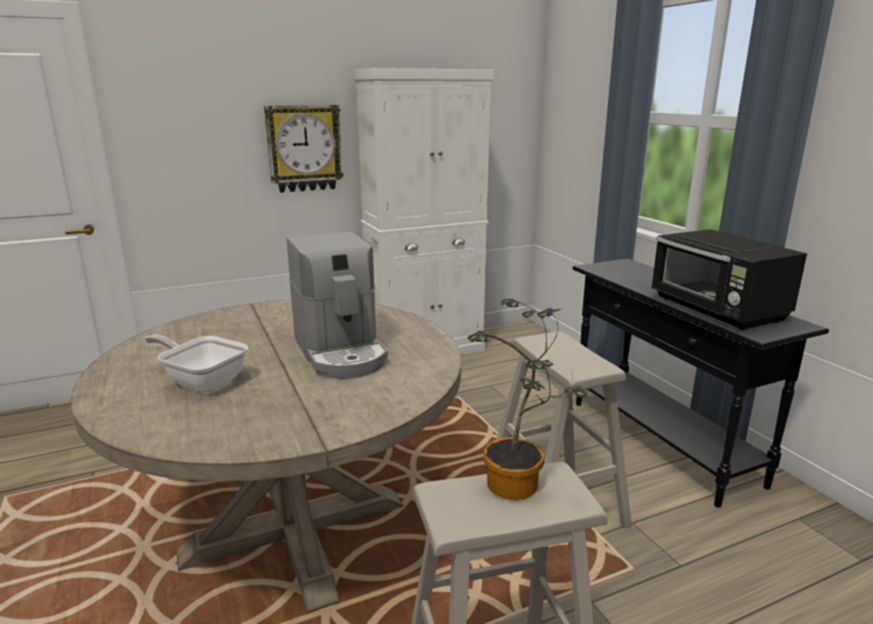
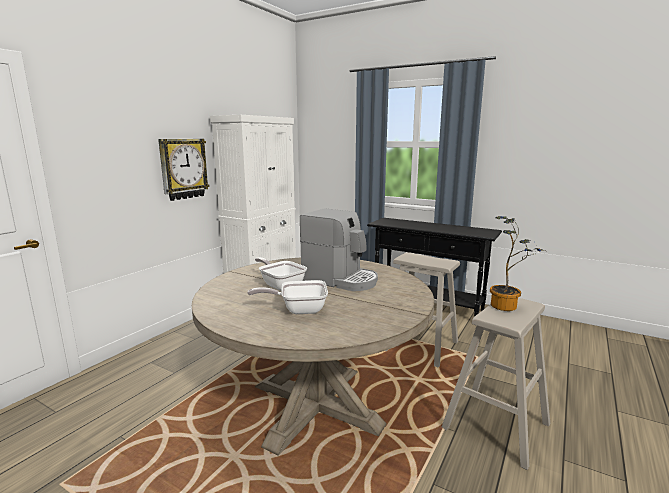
camera: 35 degrees left, 5 degrees down
black microwave [651,229,807,330] -> none
none -> frying pan [255,257,307,291]

